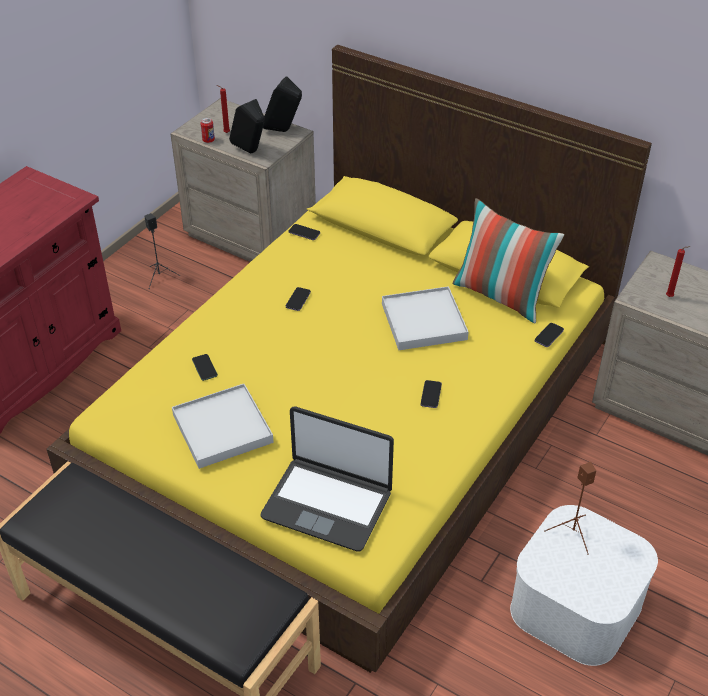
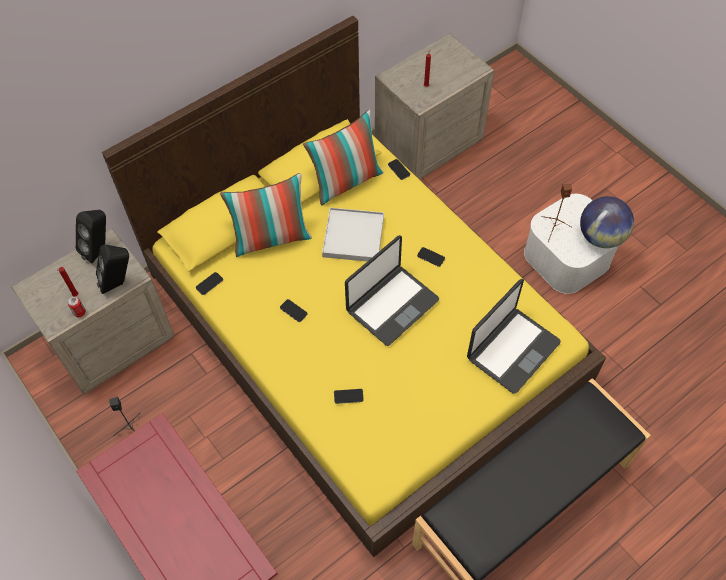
camera: 70 degrees left, 15 degrees up
white tray [172,384,274,469] -> none
none -> pillow [220,173,312,257]
none -> laptop [345,235,439,346]
none -> globe [580,196,634,248]

